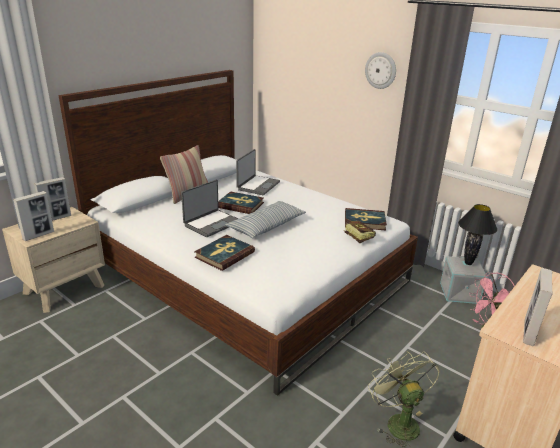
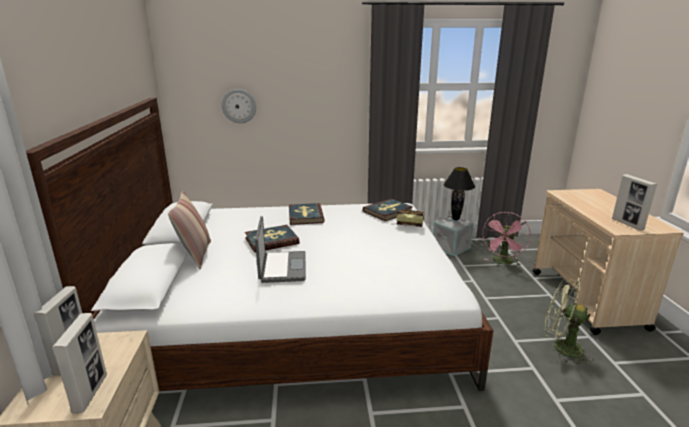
camera: 45 degrees left, 5 degrees down
book [194,235,255,271] -> book moved to [289,203,325,225]
pillow [225,201,306,238] -> none
laptop [236,149,280,195] -> none
wall clock [365,52,396,89] -> wall clock moved to [222,89,256,123]

